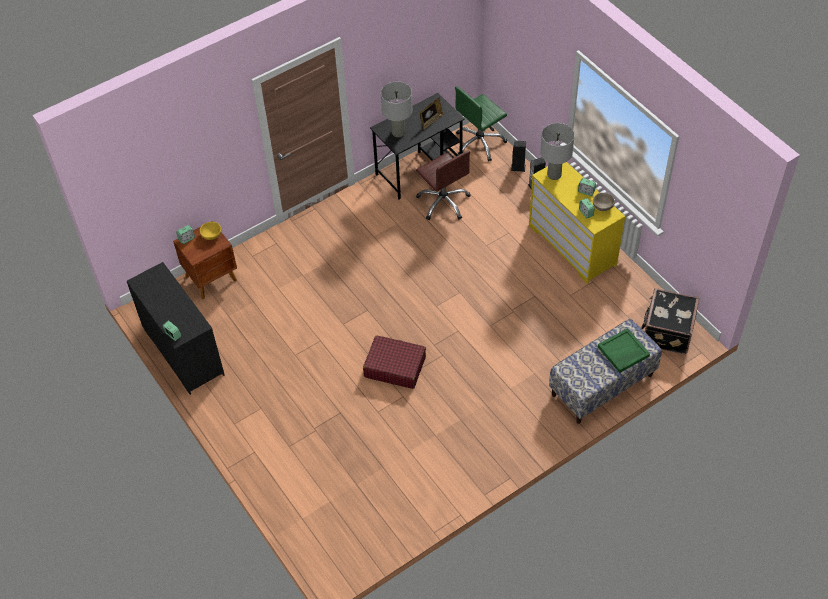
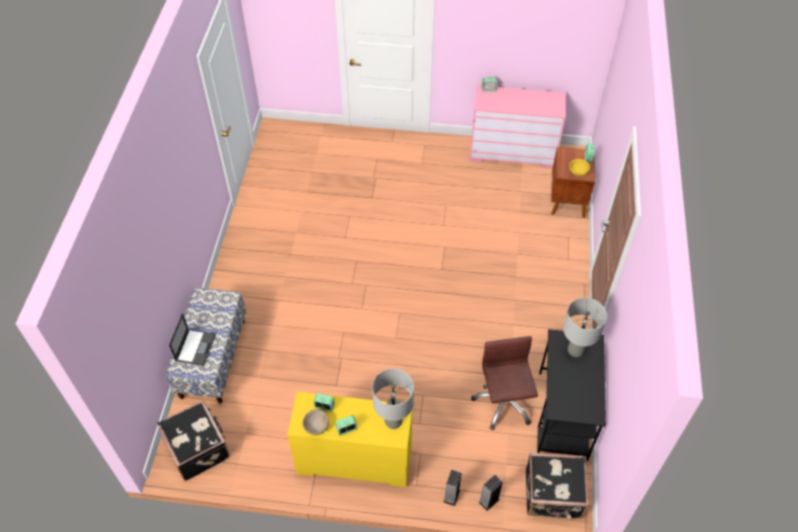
camera: 130 degrees right, 0 degrees up
black dresser [127,262,225,395] -> pink dresser [469,85,566,169]
red suitcase [363,335,426,389] -> none
brown office chair [416,151,471,220] -> brown office chair turned 75 degrees clockwise [471,336,538,430]
picture frame [420,98,444,129] -> none
green office chair [455,86,507,162] -> black suitcase [526,453,589,520]
green tray [598,328,650,373] -> laptop [169,313,216,366]

